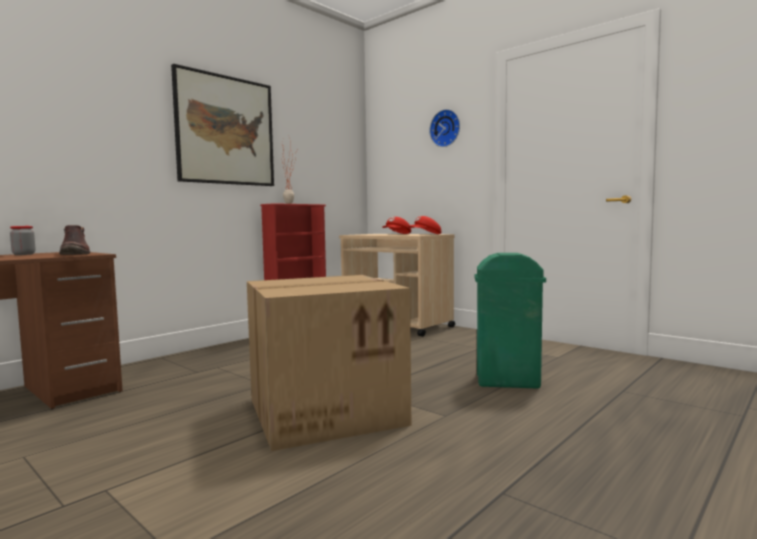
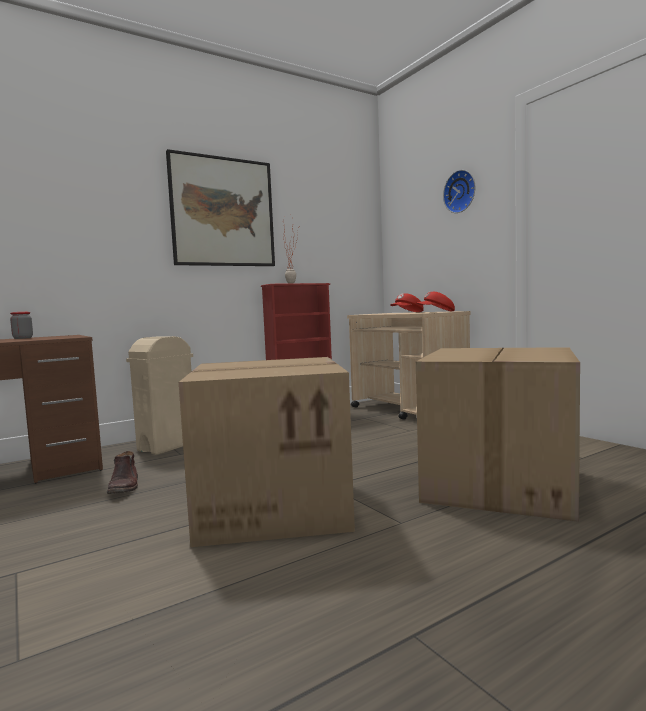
camera: 15 degrees right, 0 degrees up
brown boot [59,225,90,255] -> brown boot moved to [107,451,138,494]
green trash can [474,253,546,389] -> cardboard box [416,347,580,522]
none -> beige trash can [126,336,193,455]

